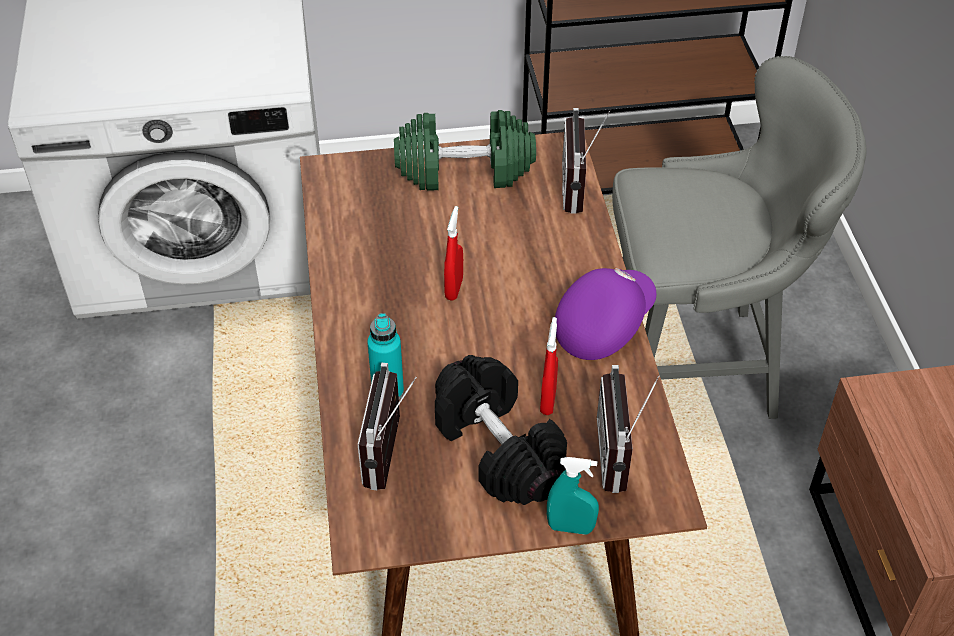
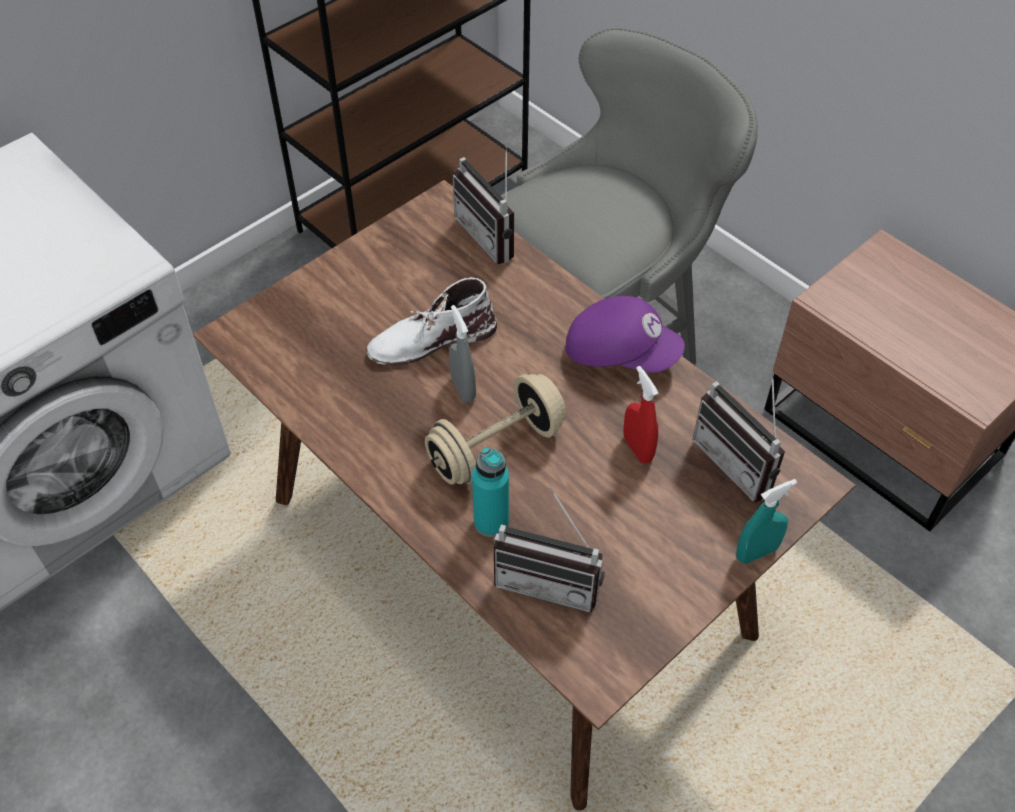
camera: 35 degrees left, 5 degrees up
radio [358,363,417,490] -> radio turned 45 degrees counterclockwise [494,487,605,612]
green dumbbell [394,110,536,191] -> none
black dumbbell [435,355,567,505] -> none
red spray bottle [444,206,463,301] -> grey spray bottle [449,305,476,403]
purple cap [555,268,656,360] -> purple cap turned 105 degrees clockwise [566,296,685,373]
none -> white boot [366,277,497,366]
none -> beige dumbbell [425,374,567,485]

